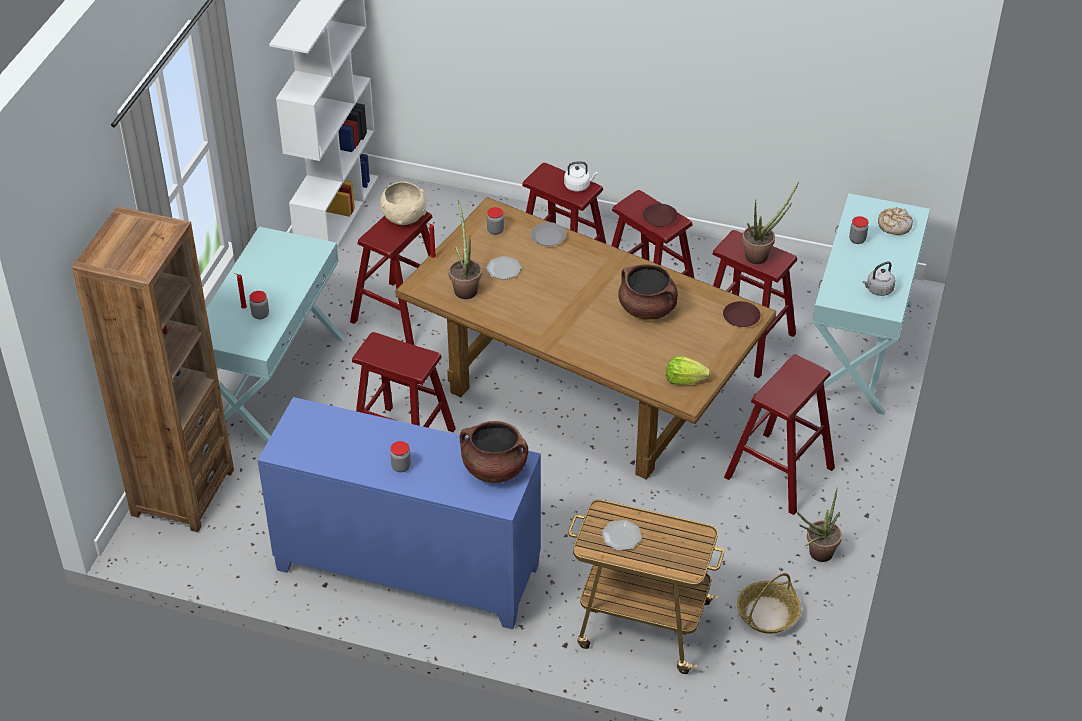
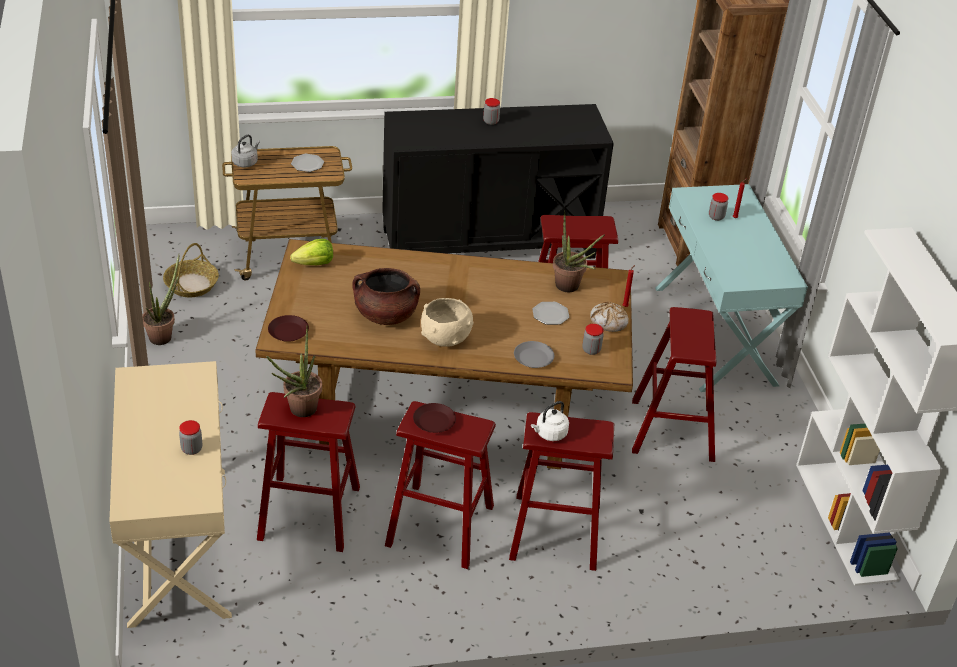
camera: 150 degrees right, 5 degrees down
blue cabinet [258,397,541,629] -> black cabinet [382,104,614,259]
beige bowl [380,181,426,225] -> beige bowl moved to [421,298,474,347]
brown cooking pot [460,421,528,483] -> none
red stool [724,354,835,515] -> none
turquoise console table [812,193,930,415] -> beige console table [109,361,232,628]
grey kettle [862,261,895,296] -> grey kettle moved to [231,135,260,167]
bread [878,208,913,235] -> bread moved to [590,302,629,332]

